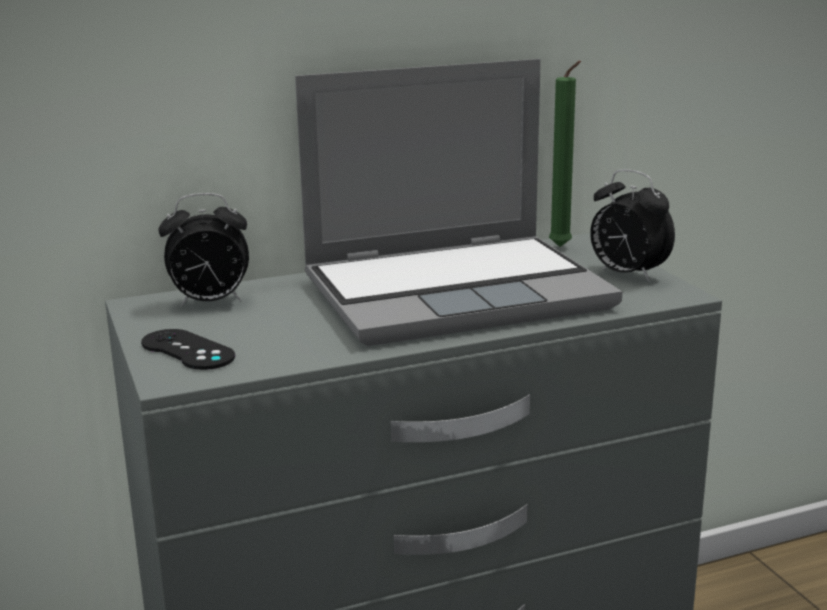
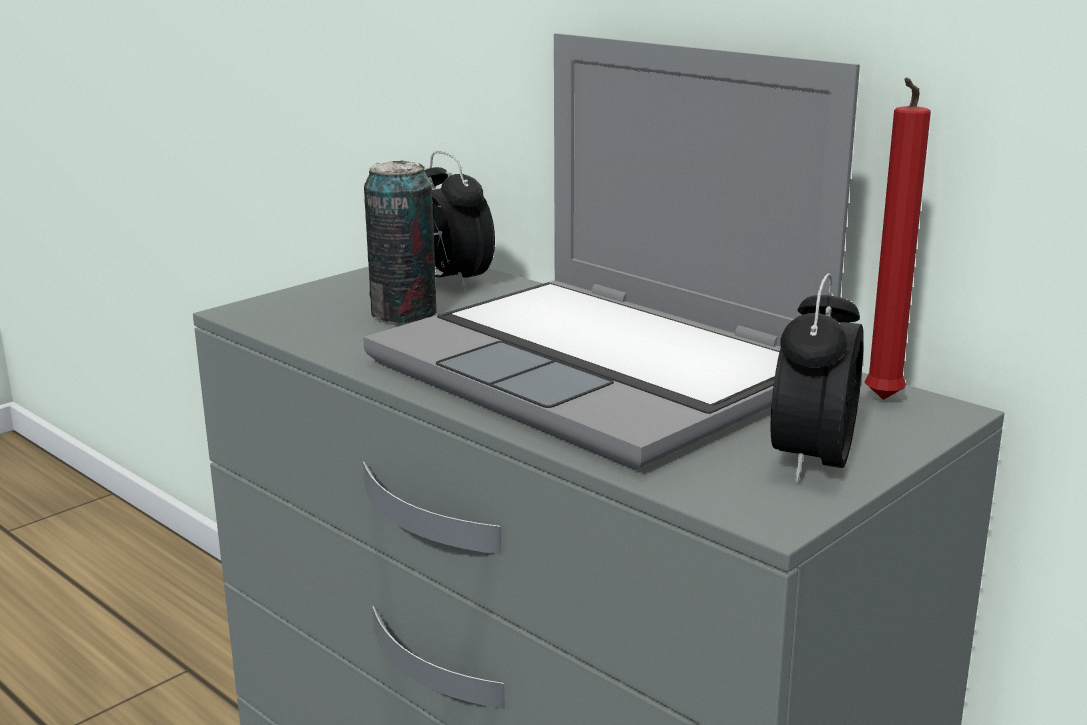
camera: 65 degrees right, 0 degrees up
black game controller [141,329,235,370] -> none
green candle [549,61,581,247] -> red candle [864,78,931,400]
none -> can [364,161,437,323]

